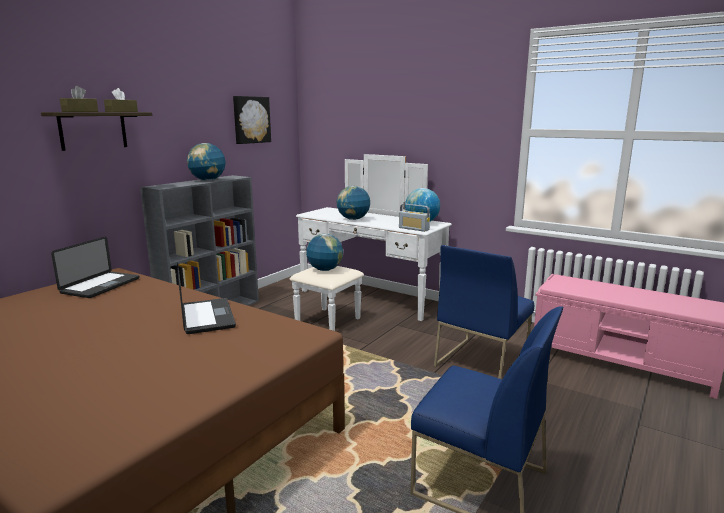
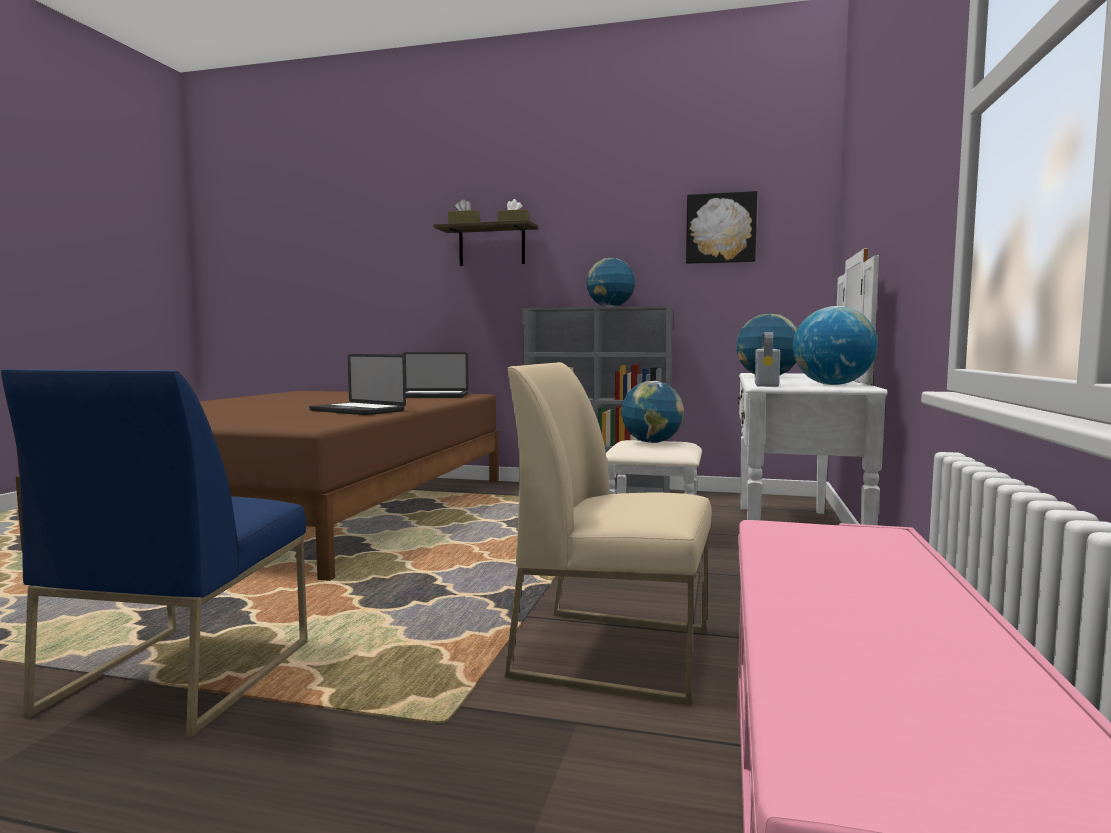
camera: 70 degrees right, 10 degrees down
laptop [177,262,236,334] -> laptop turned 75 degrees clockwise [309,354,406,415]
blue chair [434,245,534,379] -> beige chair [504,362,712,706]

